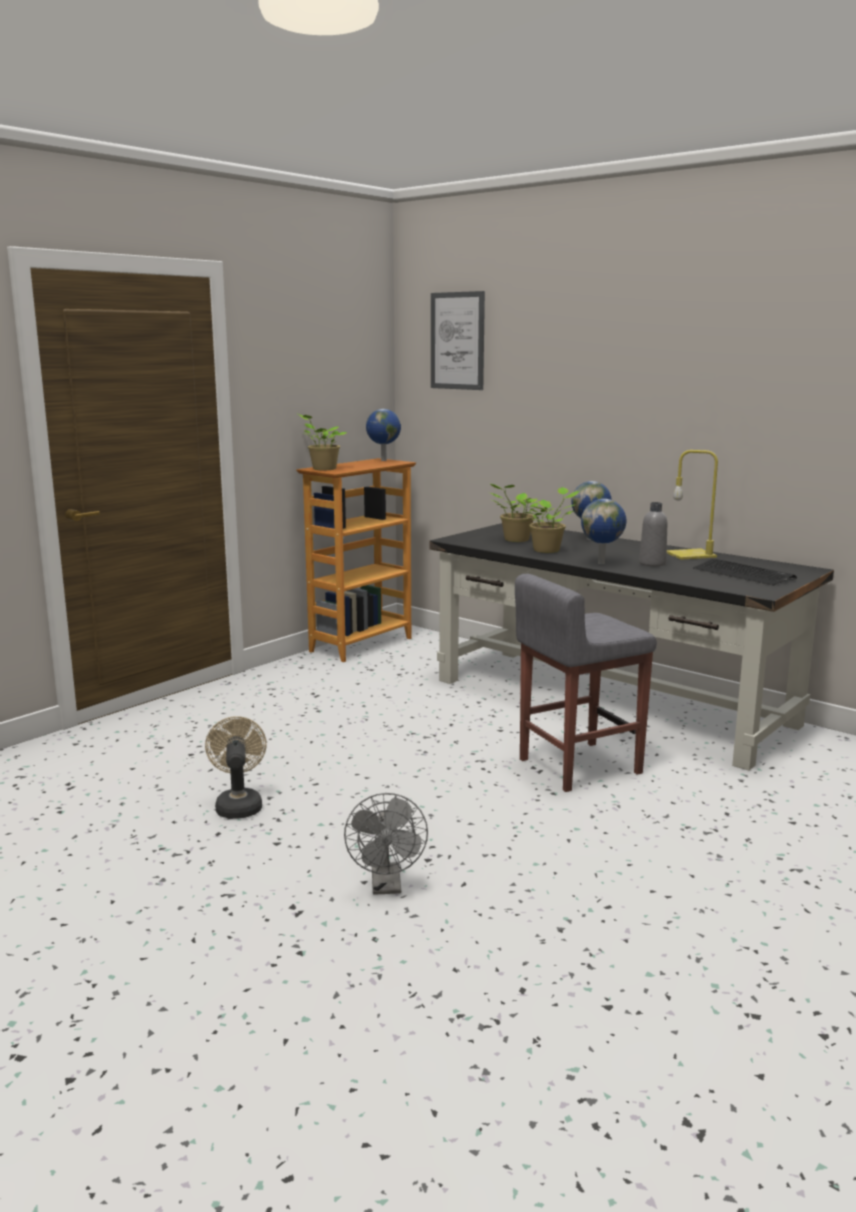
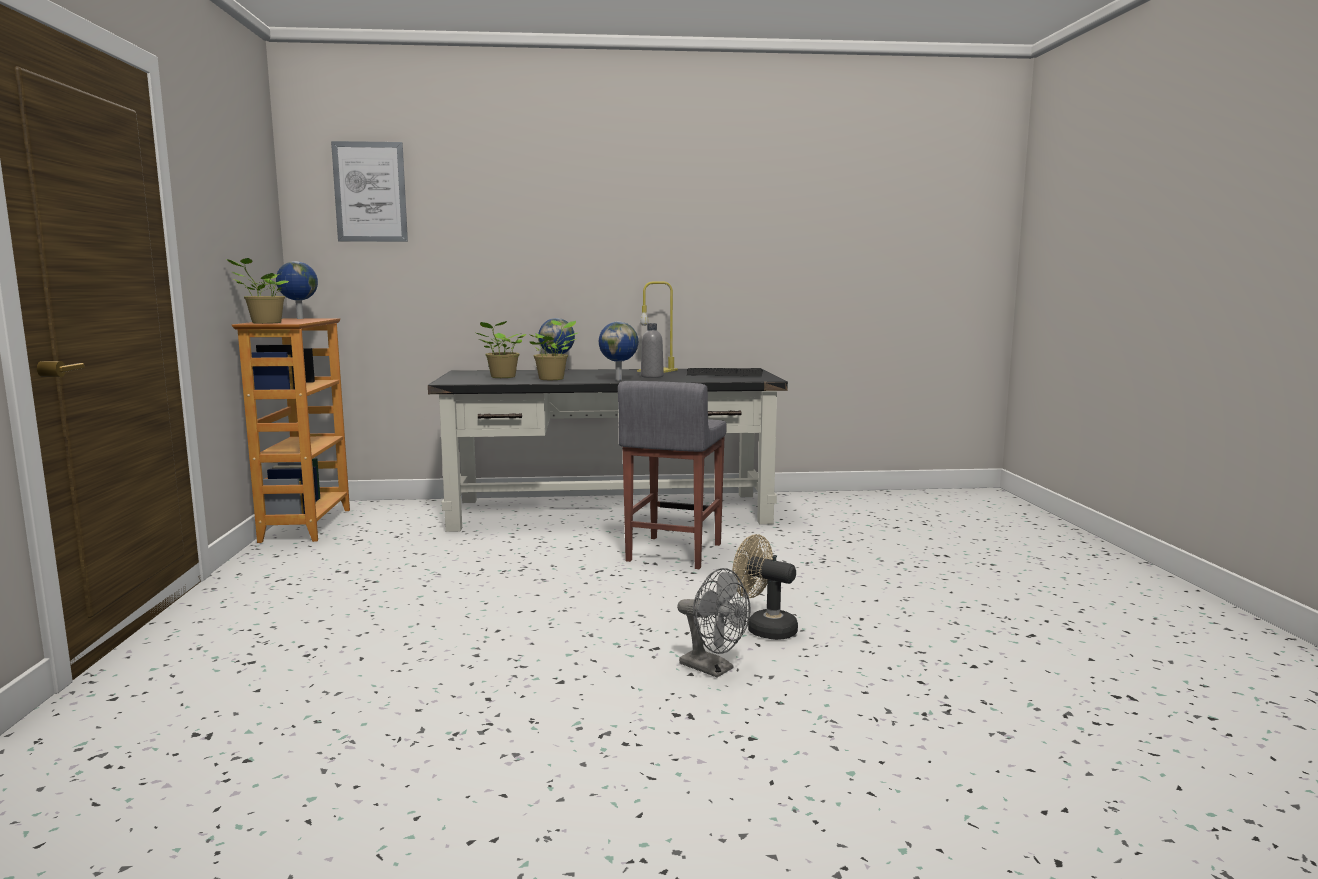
camera: 45 degrees left, 5 degrees down
beige fan [205,716,267,819] -> beige fan moved to [732,534,798,640]

